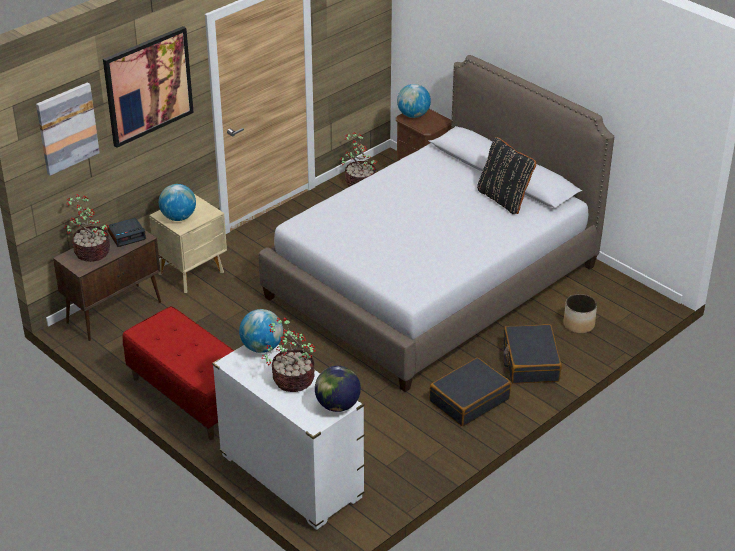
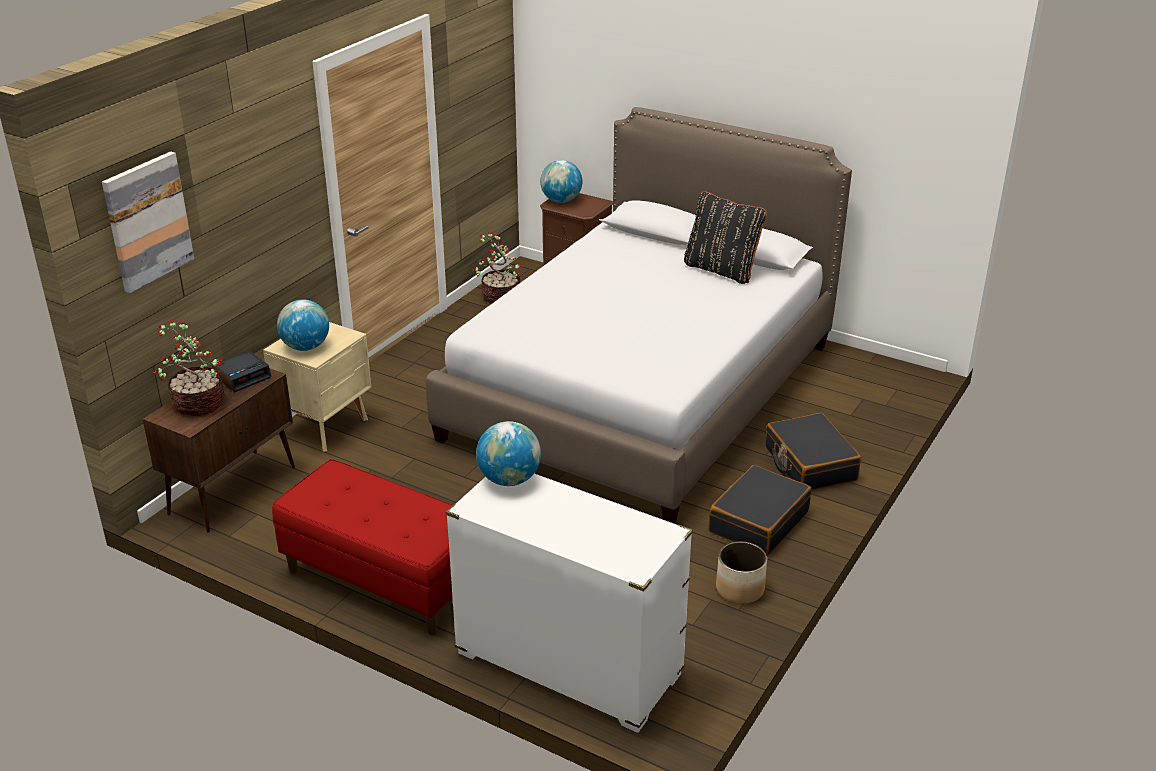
camera: 15 degrees left, 5 degrees down
picture [103,26,194,148] -> none
potted plant [262,317,316,392] -> none
globe [315,366,361,412] -> none
planter [563,294,597,333] -> planter moved to [716,541,767,604]

